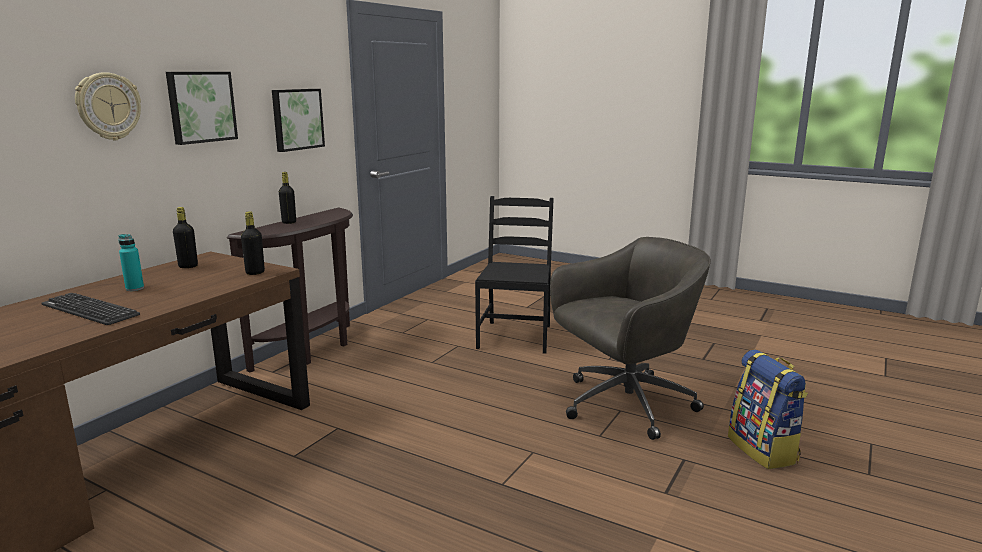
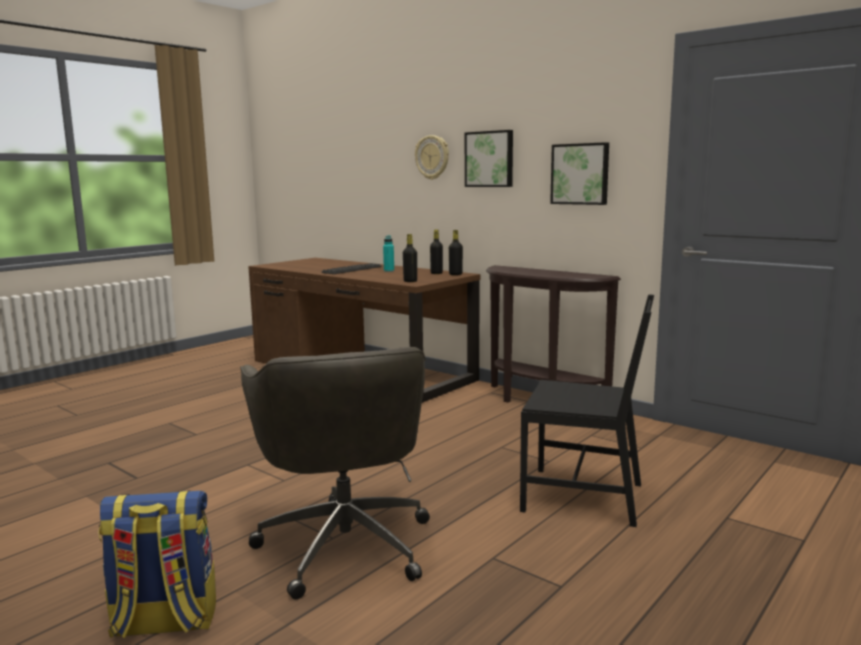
camera: 100 degrees right, 5 degrees down
black bottle [279,172,296,224] -> black bottle moved to [449,230,463,275]

